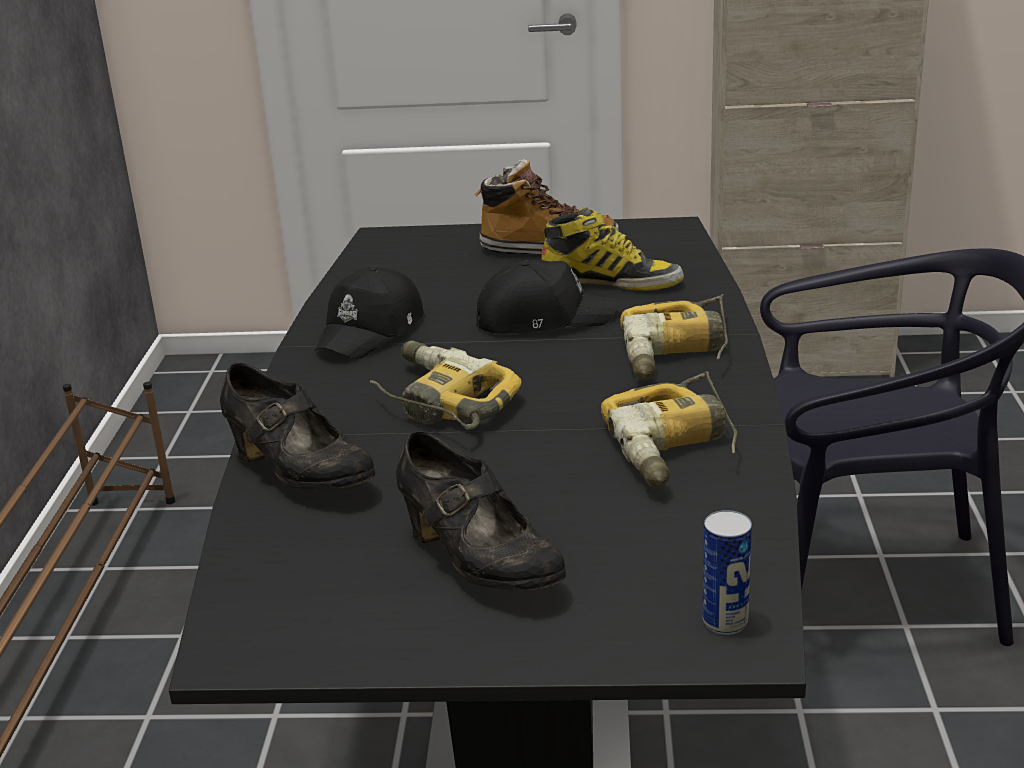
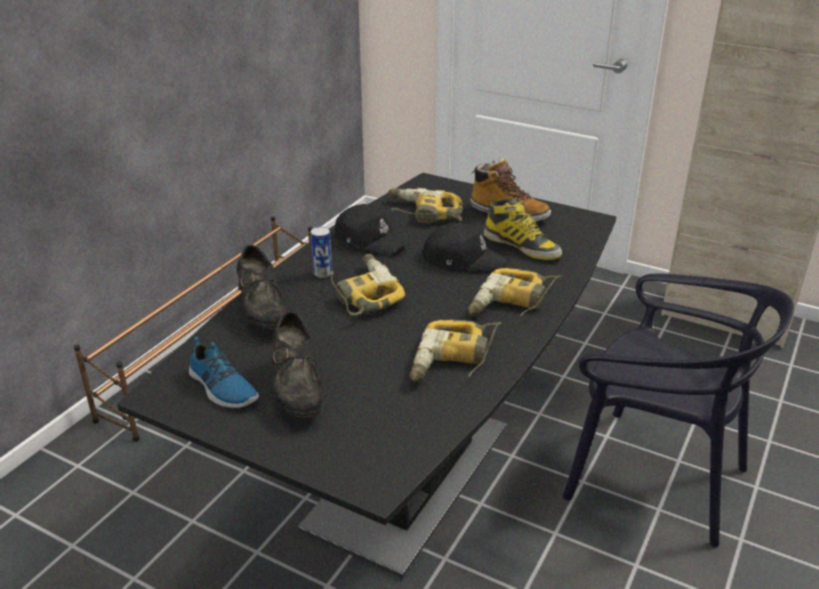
camera: 25 degrees right, 5 degrees up
black cap [315,267,424,359] -> black cap turned 105 degrees counterclockwise [334,204,406,256]
can [702,510,752,635] -> can moved to [311,227,332,278]
none -> shoe [189,337,259,408]
none -> power drill [388,188,463,224]

